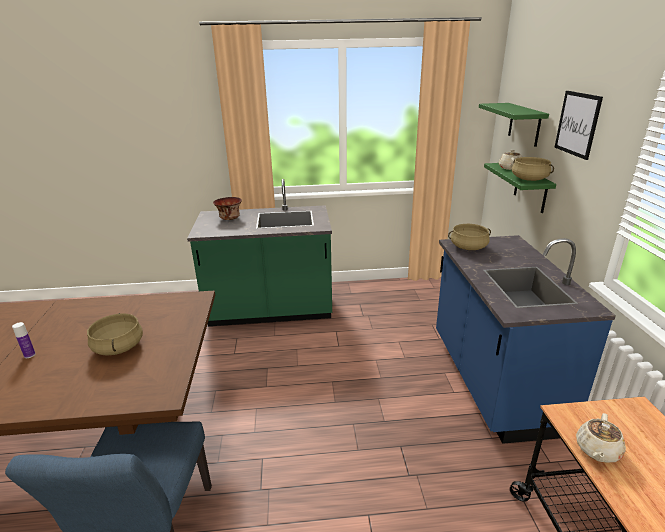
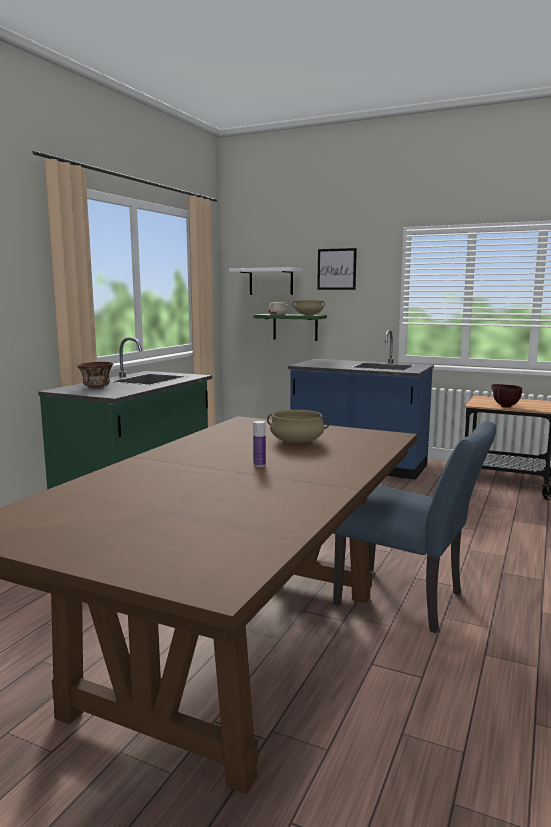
camera: 60 degrees left, 15 degrees down
beige cooking pot [448,224,491,250] -> none
green shelf [479,103,549,147] -> white shelf [229,267,302,295]
beige teapot [576,413,626,463] -> brown bowl [491,384,522,408]

